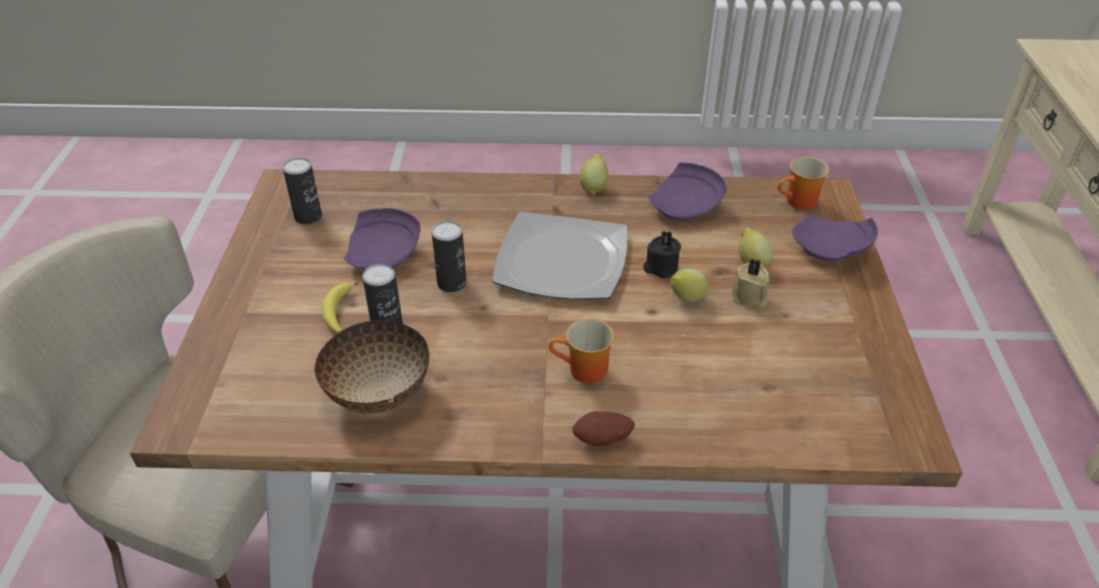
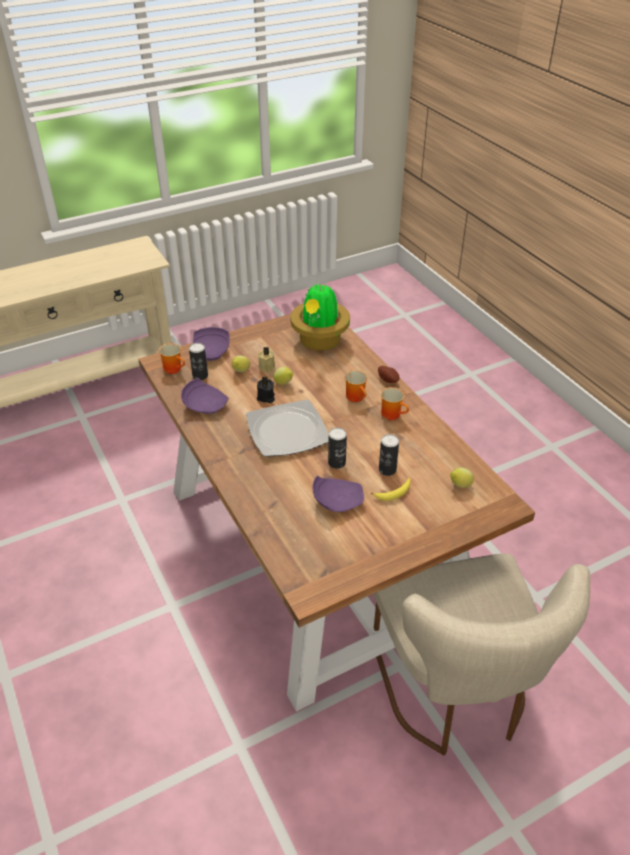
camera: 120 degrees left, 0 degrees up
can [283,158,322,224] -> can moved to [189,343,208,380]
bowl [314,320,429,414] -> none
lemon [579,154,608,195] -> lemon moved to [450,467,474,488]
none -> potted plant [290,280,350,351]
none -> mug [381,387,409,420]

